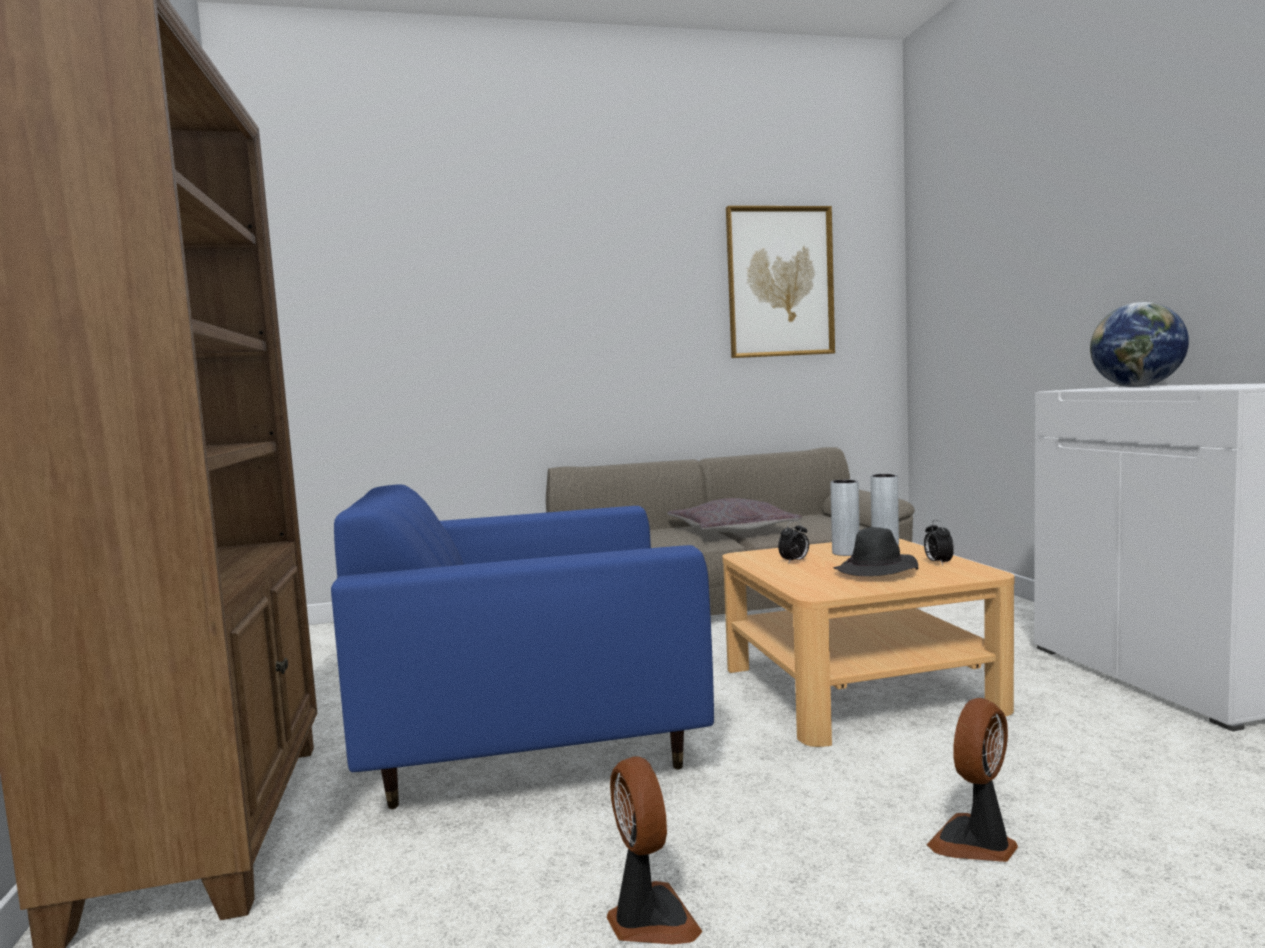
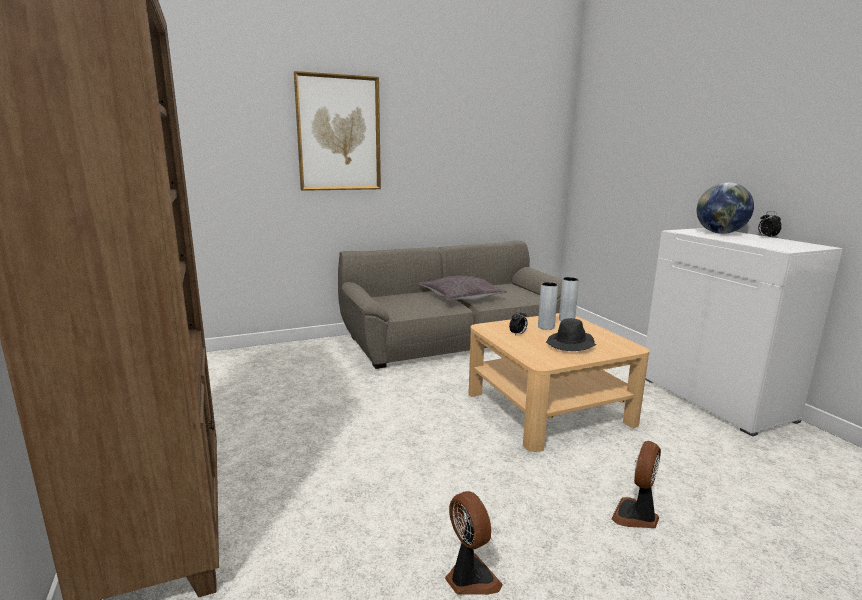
camera: 10 degrees left, 10 degrees up
blue armchair [331,484,714,809] -> none
picture [726,206,835,358] -> picture moved to [294,71,381,191]
alarm clock [924,520,954,565] -> alarm clock moved to [758,211,782,238]

